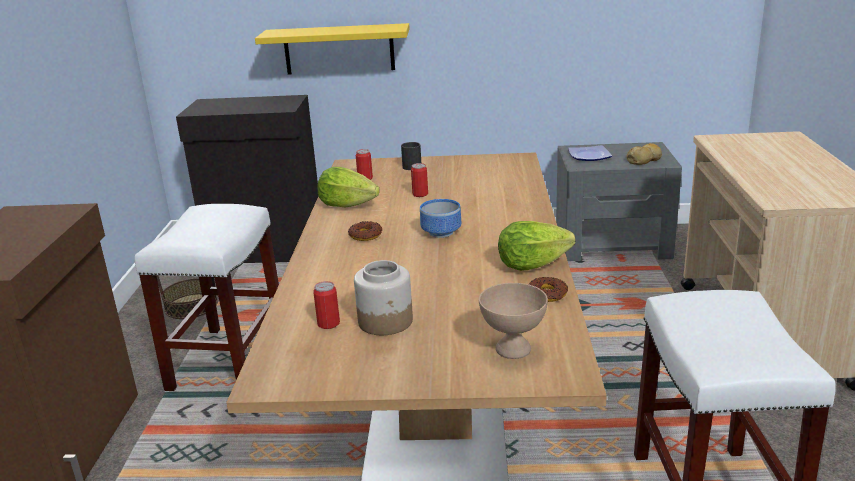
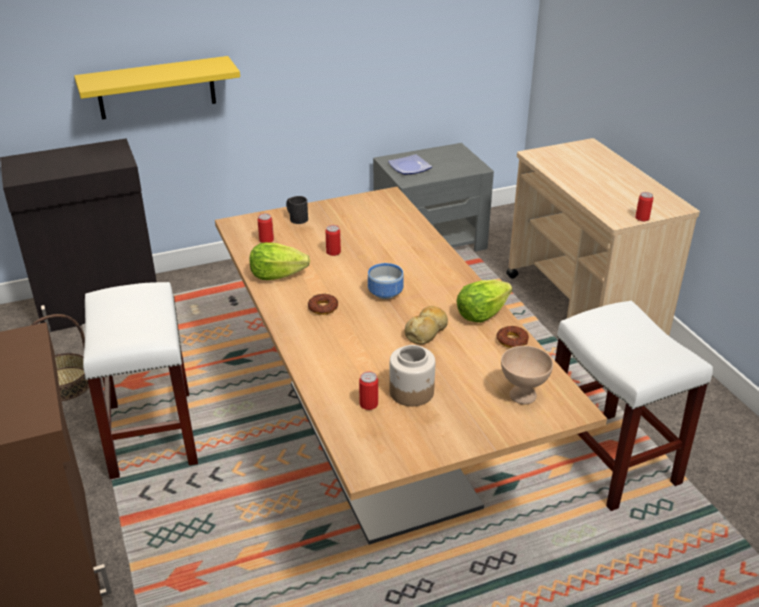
camera: 25 degrees left, 10 degrees up
bread [627,143,662,165] -> bread moved to [404,306,448,344]
none -> can [635,192,653,221]

